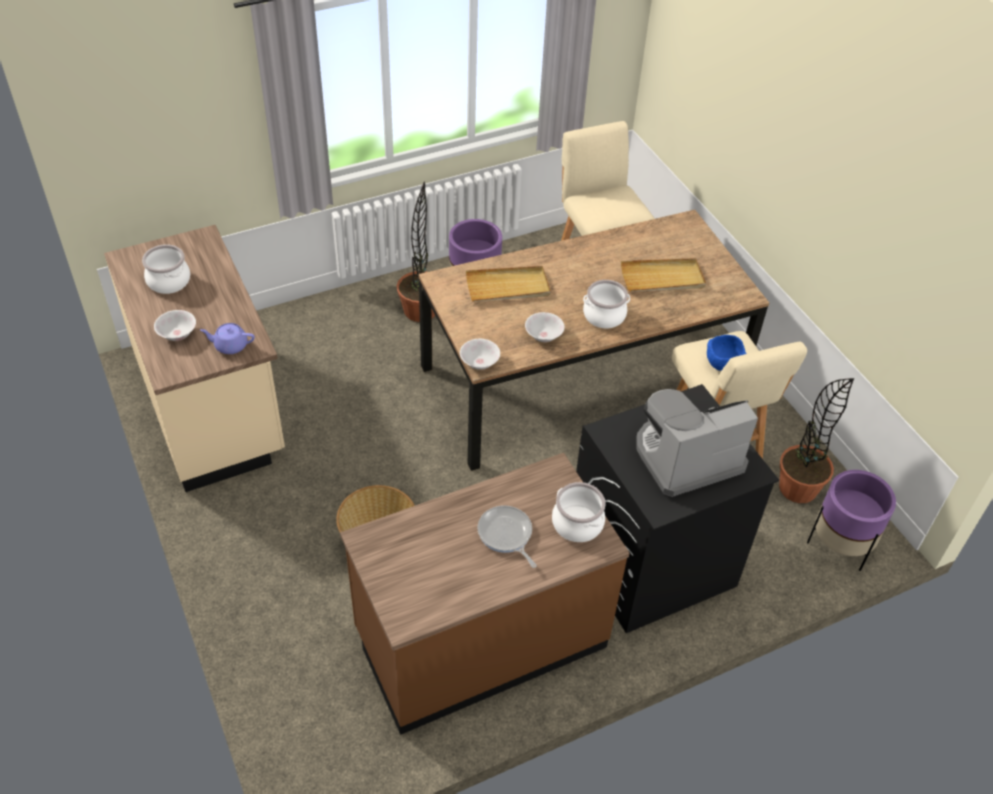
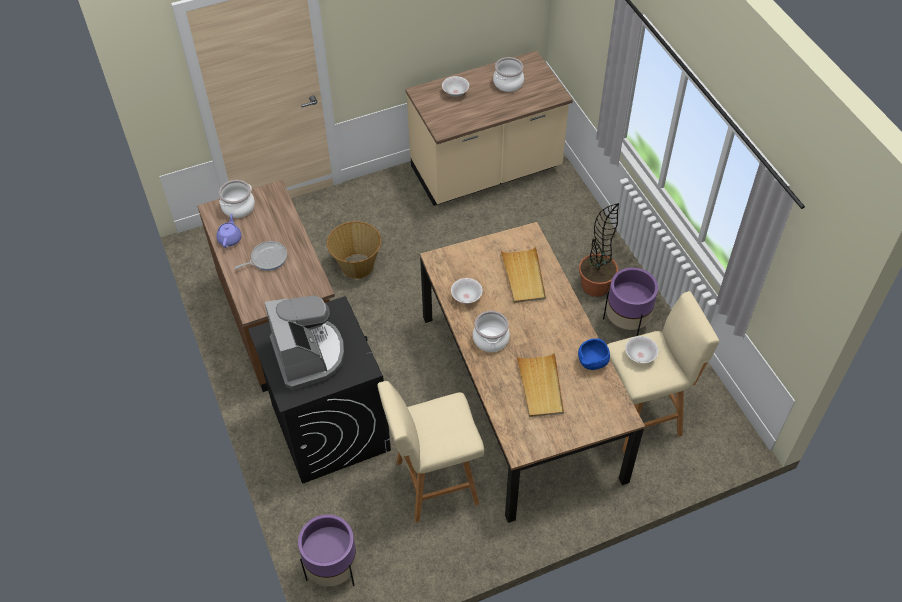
camera: 95 degrees right, 5 degrees up
purple teapot [200,323,255,354] -> purple teapot moved to [216,213,242,248]
white bowl [460,339,500,370] -> white bowl moved to [625,336,658,363]
cooking pot [552,482,605,542] -> cooking pot moved to [219,180,255,218]
blue bowl [707,335,747,371] -> blue bowl moved to [578,338,610,370]
potted plant [779,378,854,503] -> none

